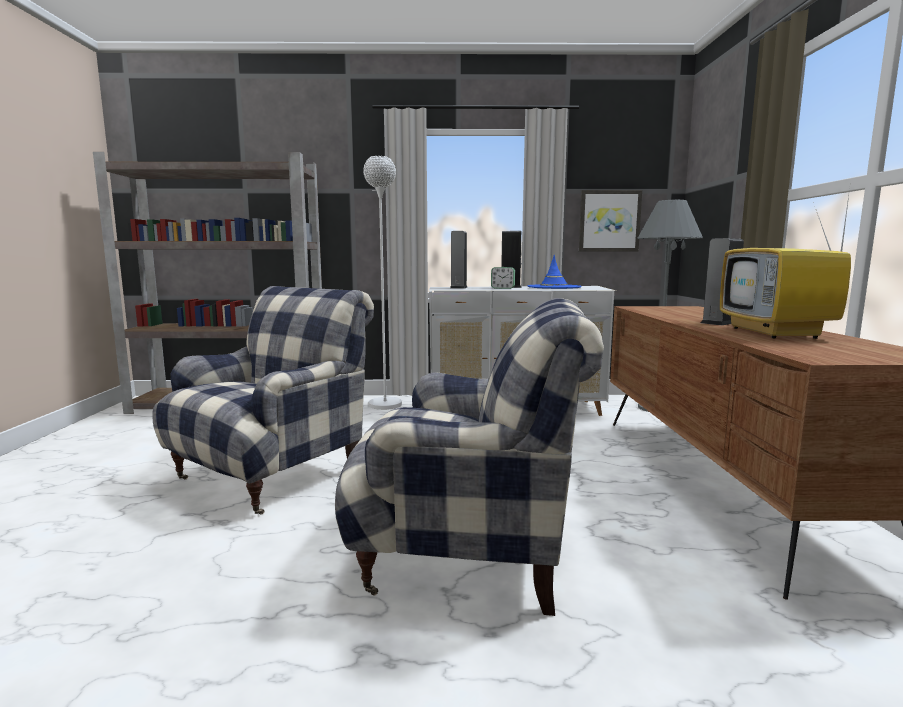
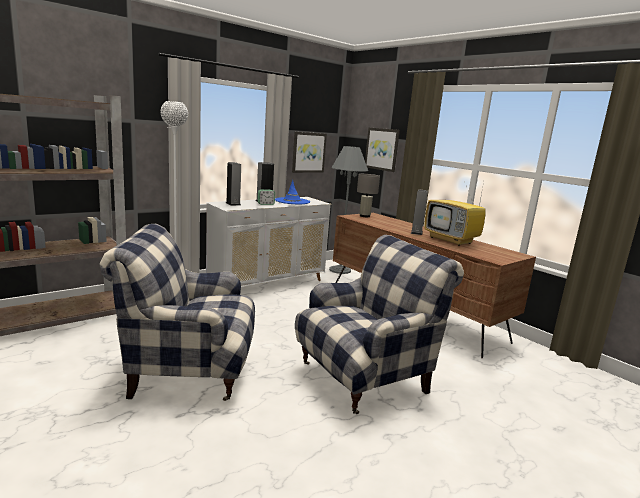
camera: 40 degrees left, 5 degrees up
armchair [152,286,374,515] -> armchair turned 90 degrees counterclockwise [100,224,255,401]
none -> grey table lamp [357,174,380,217]
none -> picture [365,128,400,172]

